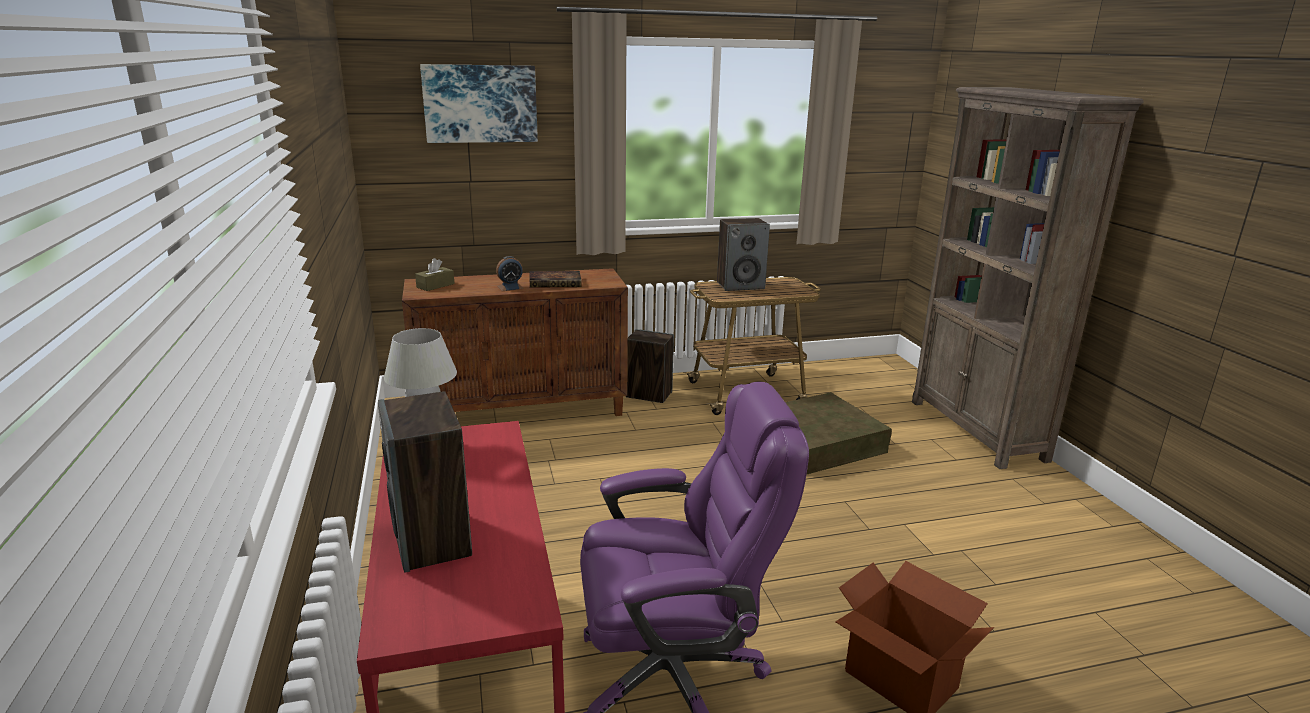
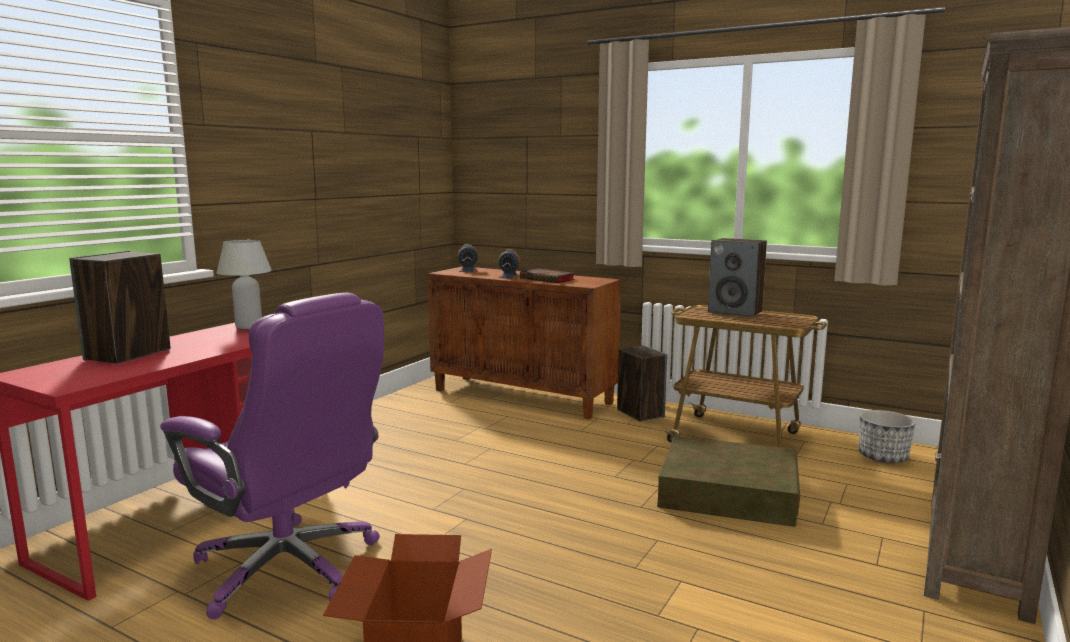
camera: 45 degrees right, 10 degrees down
brown tissue box [415,258,455,291] -> alarm clock [457,244,479,272]
picture [420,64,538,143] -> none
none -> planter [859,410,916,464]

